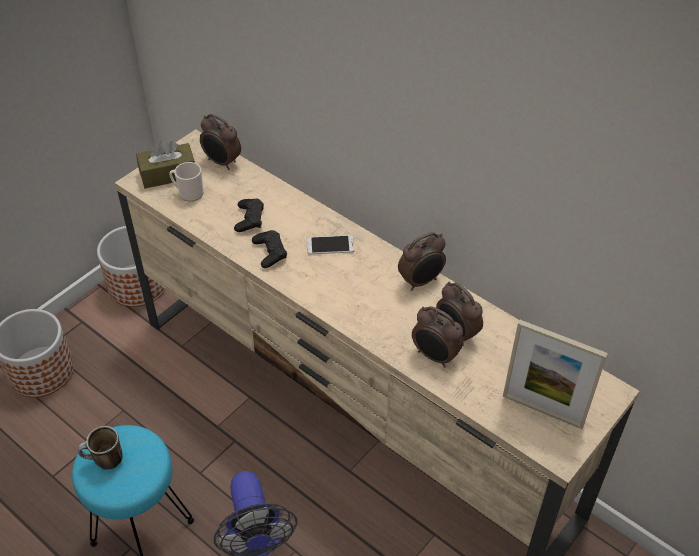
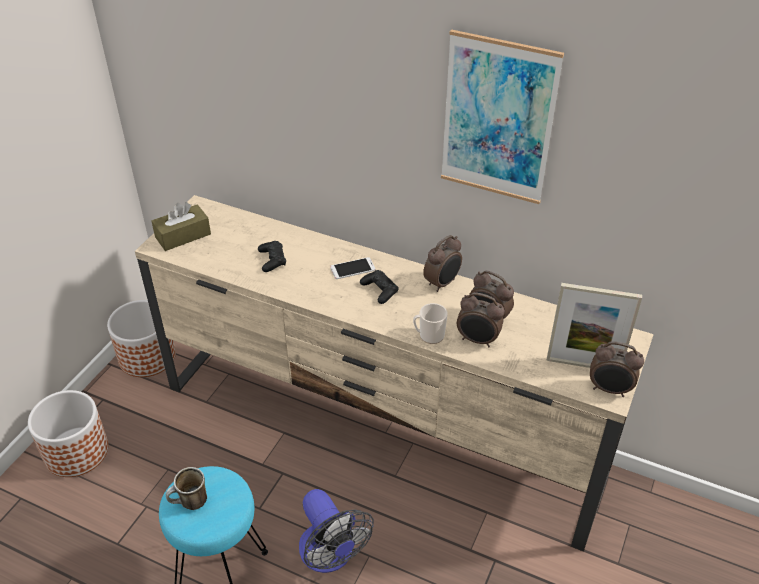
camera: 15 degrees left, 5 degrees down
mug [169,162,203,202] -> mug moved to [413,303,448,344]
alarm clock [200,114,241,170] -> alarm clock moved to [590,341,644,397]
black game controller [252,230,287,268] -> black game controller moved to [360,270,398,304]
none -> picture [441,29,564,204]

